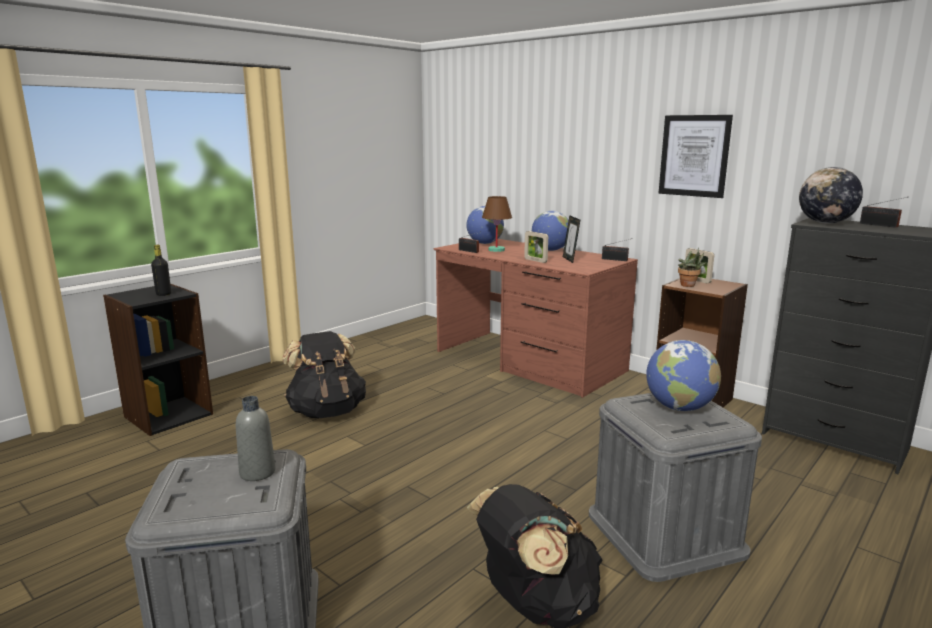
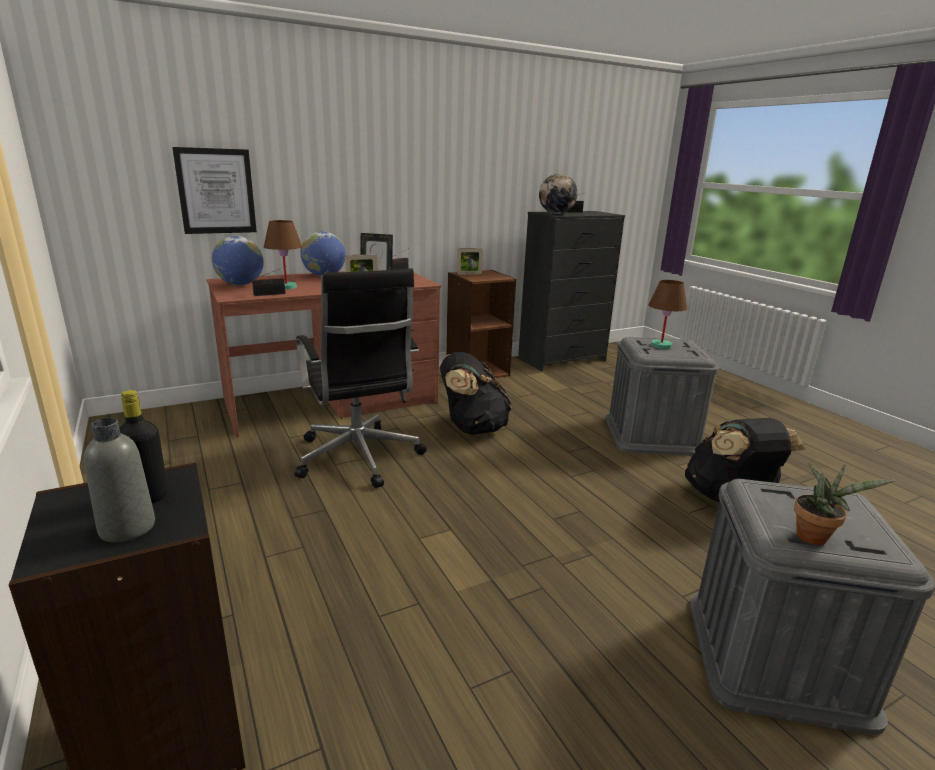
camera: 70 degrees left, 5 degrees up
grey bottle [236,396,276,481] -> grey bottle moved to [84,418,155,542]
black backpack [282,331,366,418] -> black backpack moved to [440,352,512,435]
globe [646,340,721,411] -> brown table lamp [649,280,687,349]
picture [659,115,733,198] -> picture moved to [172,147,257,234]
potted plant [678,248,706,287] -> potted plant moved to [794,463,896,545]
none -> black office chair [295,268,427,488]

